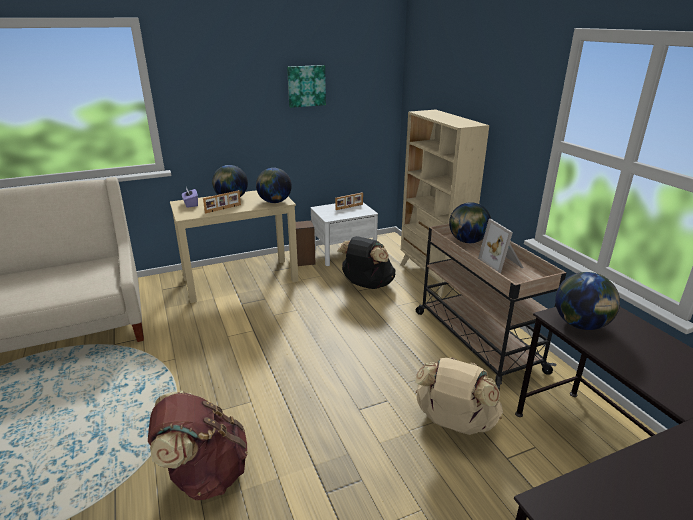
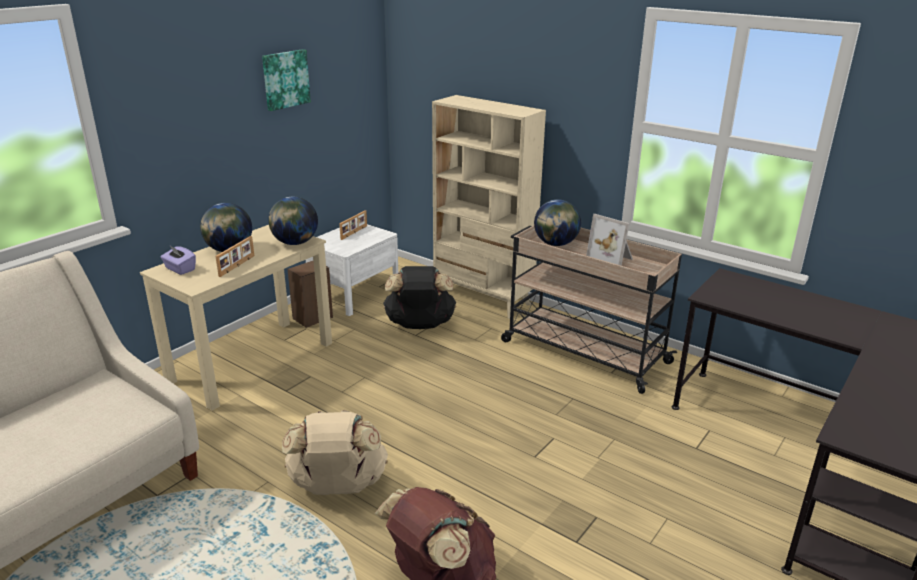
camera: 30 degrees left, 0 degrees up
beige backpack [415,357,503,435] -> beige backpack moved to [282,410,388,495]
globe [555,272,620,330] -> none

